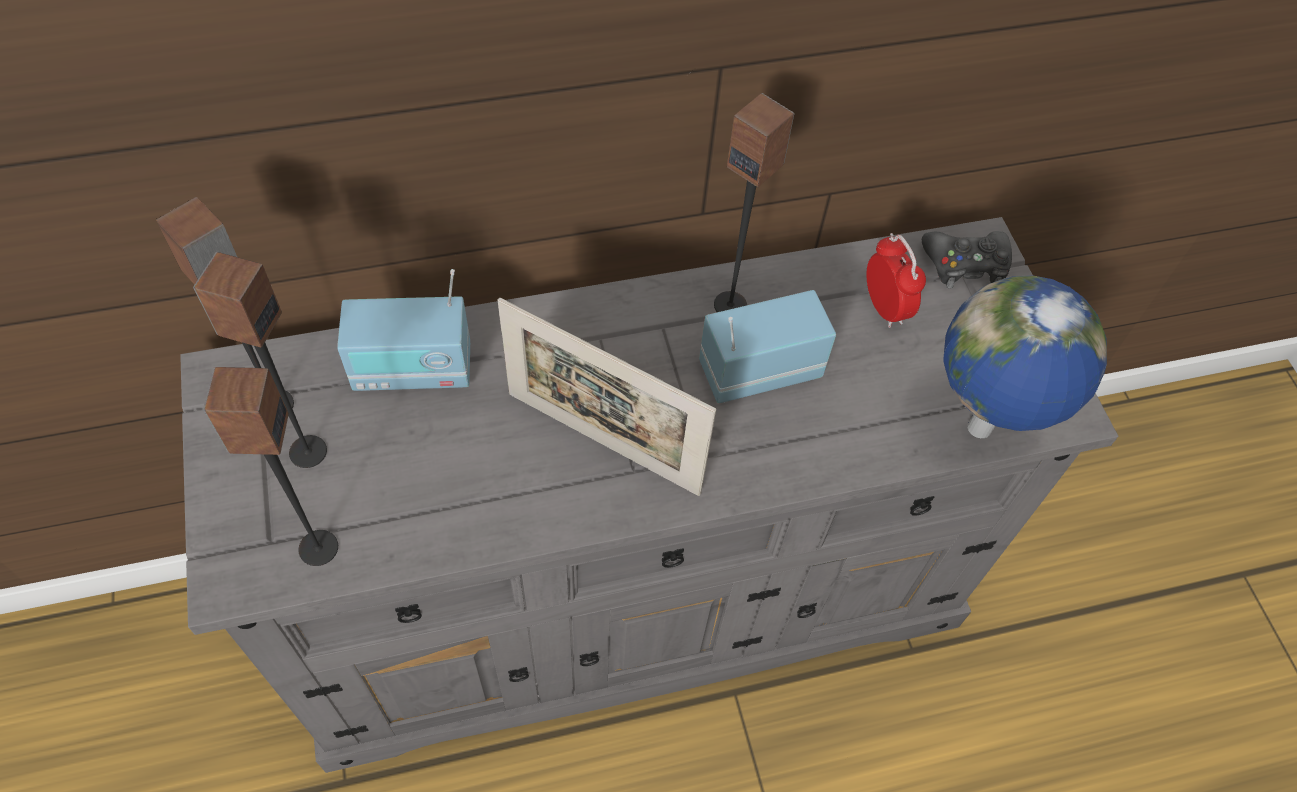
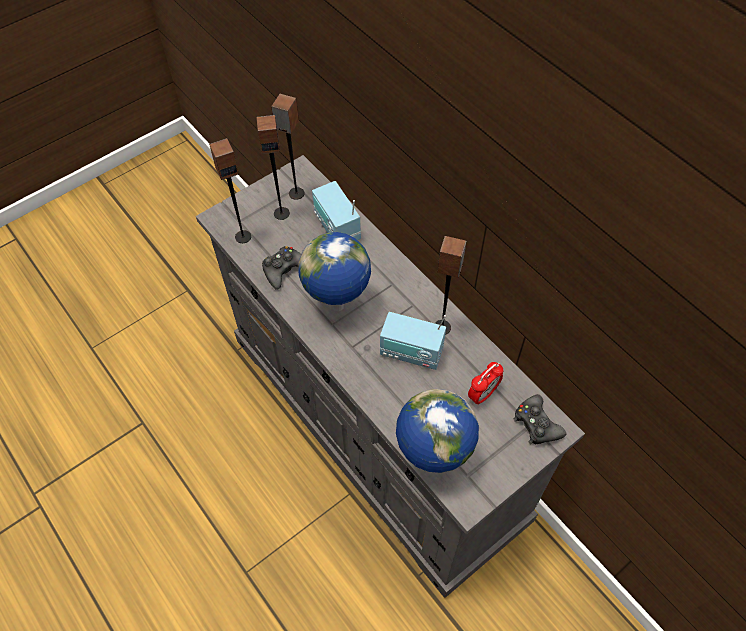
camera: 70 degrees right, 0 degrees up
picture frame [498,298,716,496] -> globe [299,232,371,311]
radio [699,290,836,403] -> radio turned 150 degrees clockwise [380,312,446,370]
none -> black game controller [262,246,301,290]

